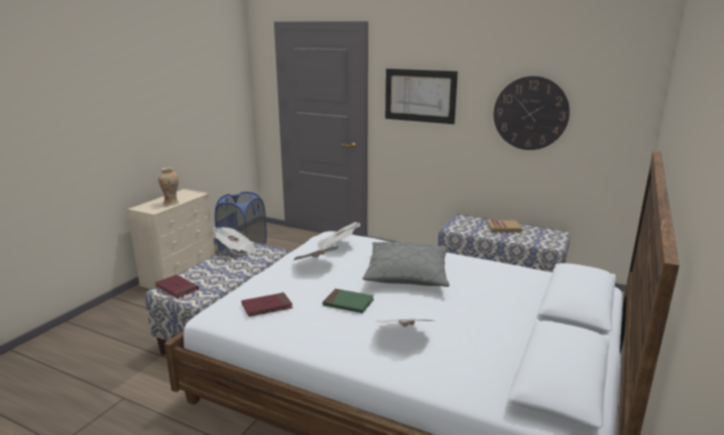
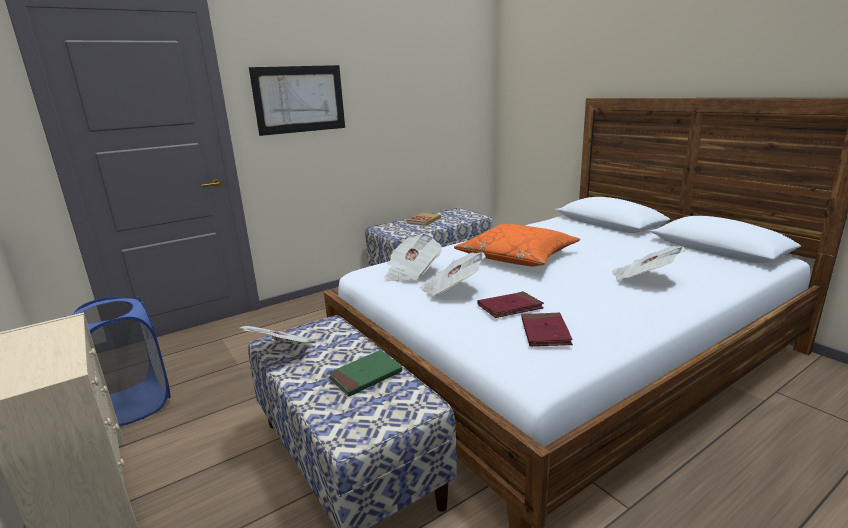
camera: 60 degrees left, 0 degrees up
red book [155,275,199,298] -> red book moved to [477,291,544,318]
vase [158,167,179,206] -> none
green book [322,289,374,313] -> green book moved to [328,350,402,397]
grey pillow [363,242,449,287] -> orange pillow [454,224,580,266]
wall clock [494,76,570,150] -> none

